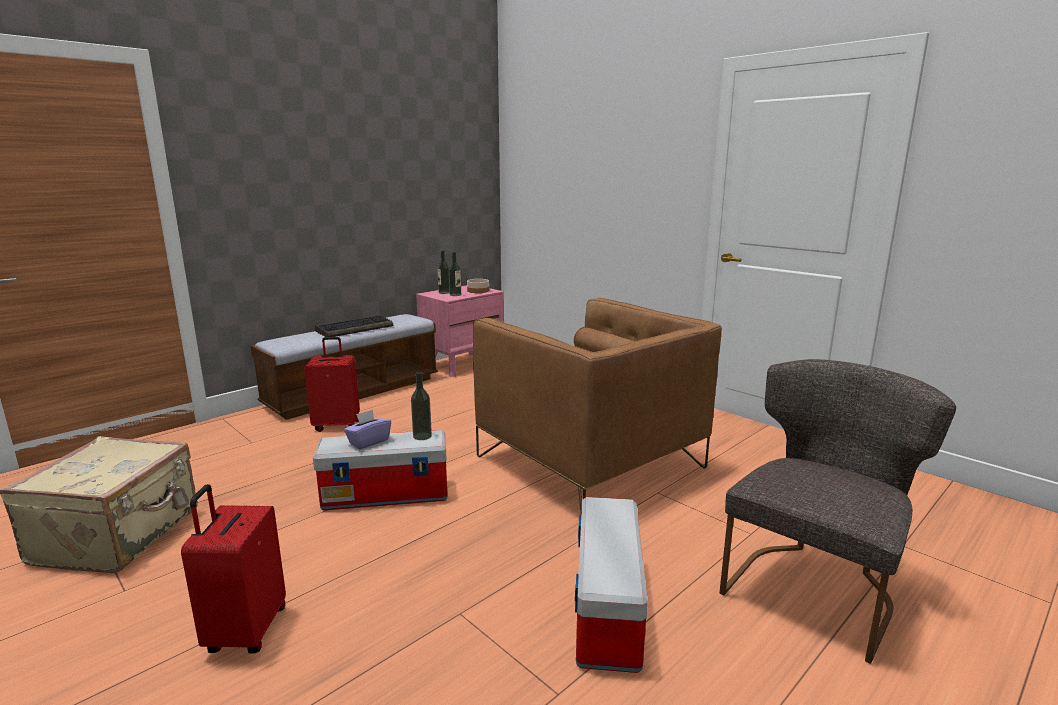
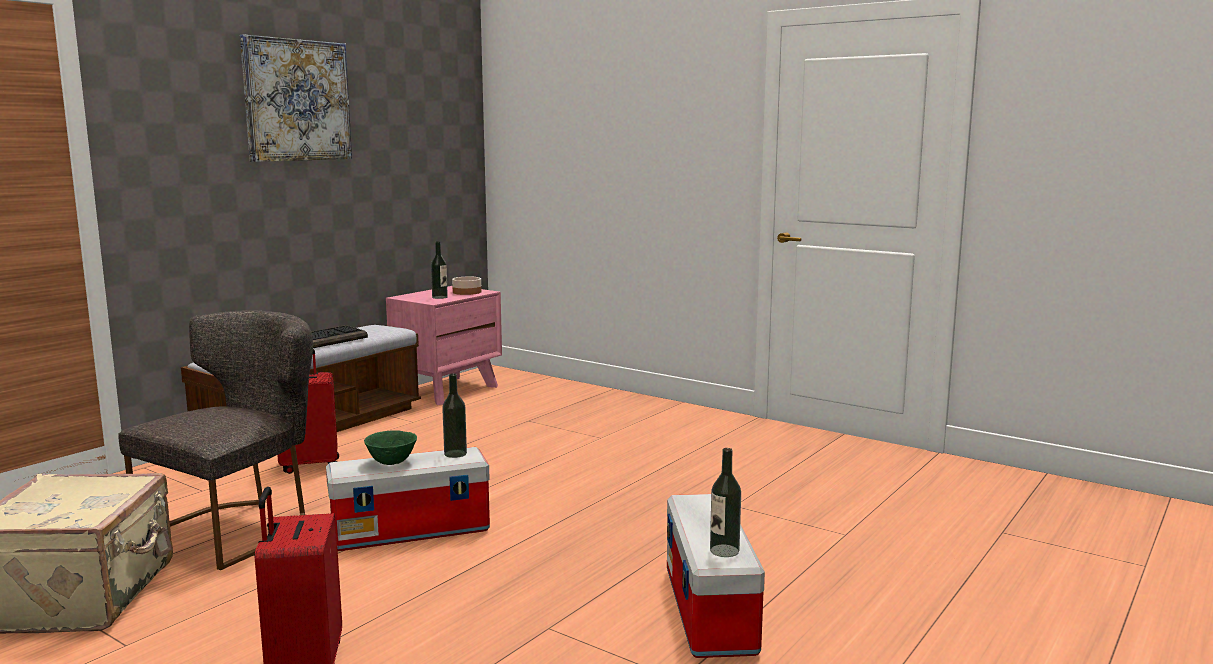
camera: 10 degrees left, 5 degrees down
purple tissue box [344,409,391,449] -> green bowl [364,430,417,465]
bottle [437,250,450,294] -> bottle moved to [710,448,741,557]
brown armchair [473,298,722,512] -> none
grey chair [720,359,956,664] -> grey chair moved to [118,310,313,570]
none -> picture [240,34,352,162]

